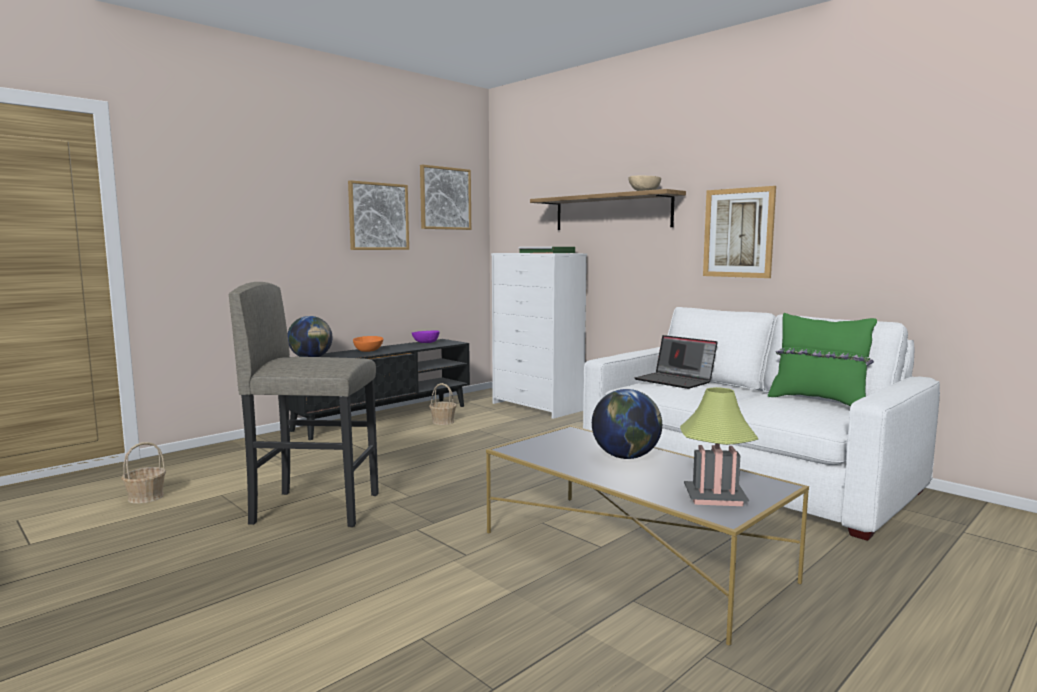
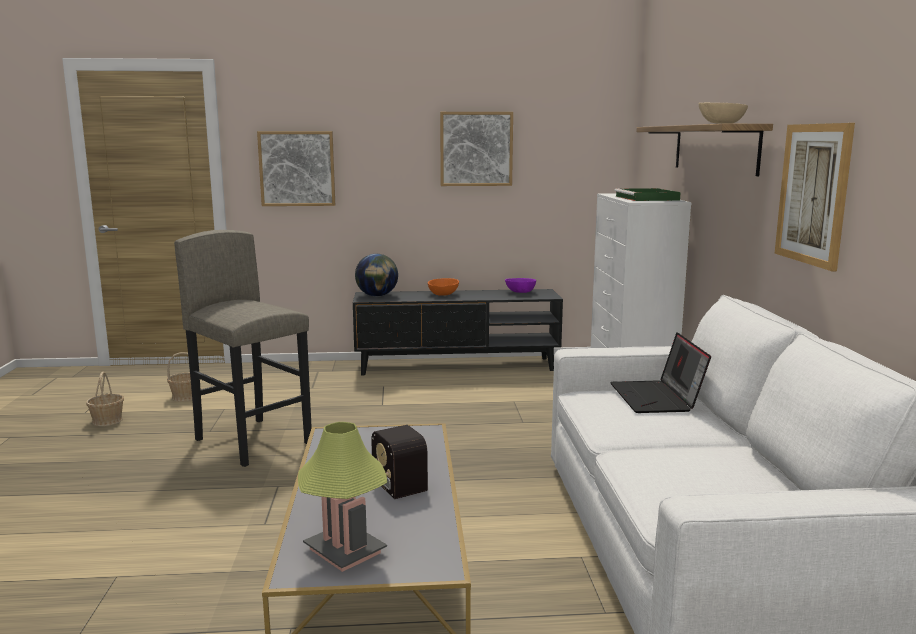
camera: 40 degrees right, 5 degrees up
picture [420,165,471,230] -> picture moved to [257,131,335,206]
basket [429,383,457,425] -> basket moved to [86,372,124,426]
globe [592,389,662,459] -> radio [371,425,428,499]
green pillow [768,313,877,407] -> none

